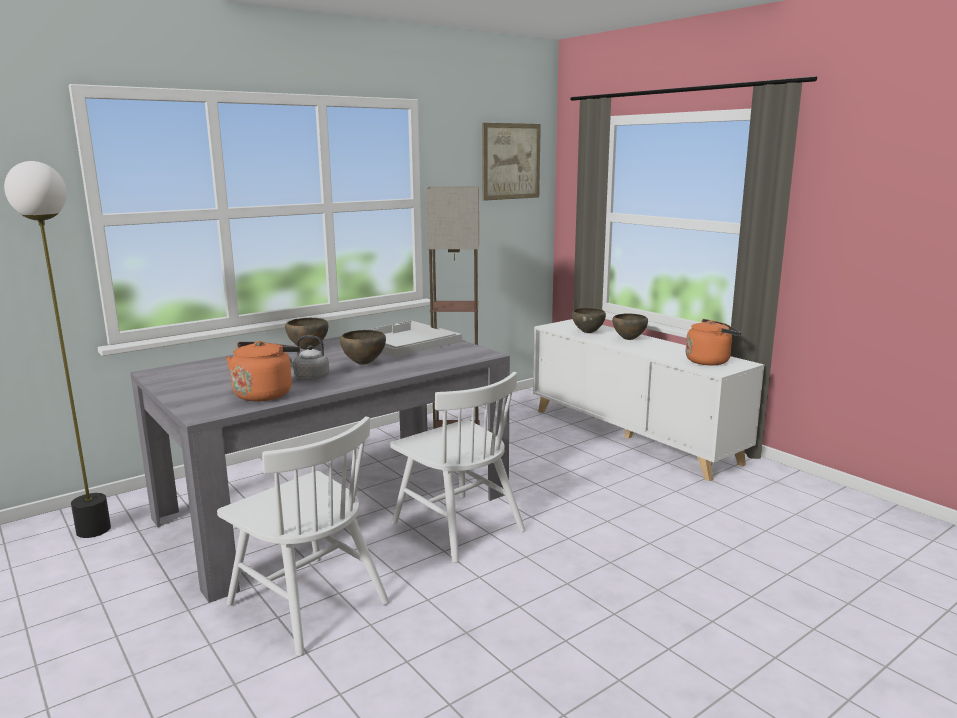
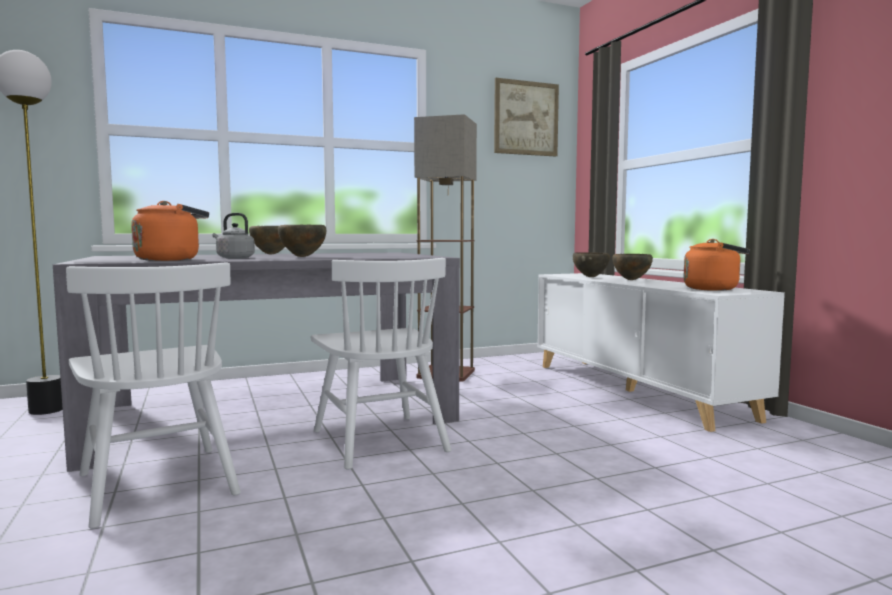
camera: 15 degrees right, 10 degrees down
white tray [366,321,462,358] -> none

